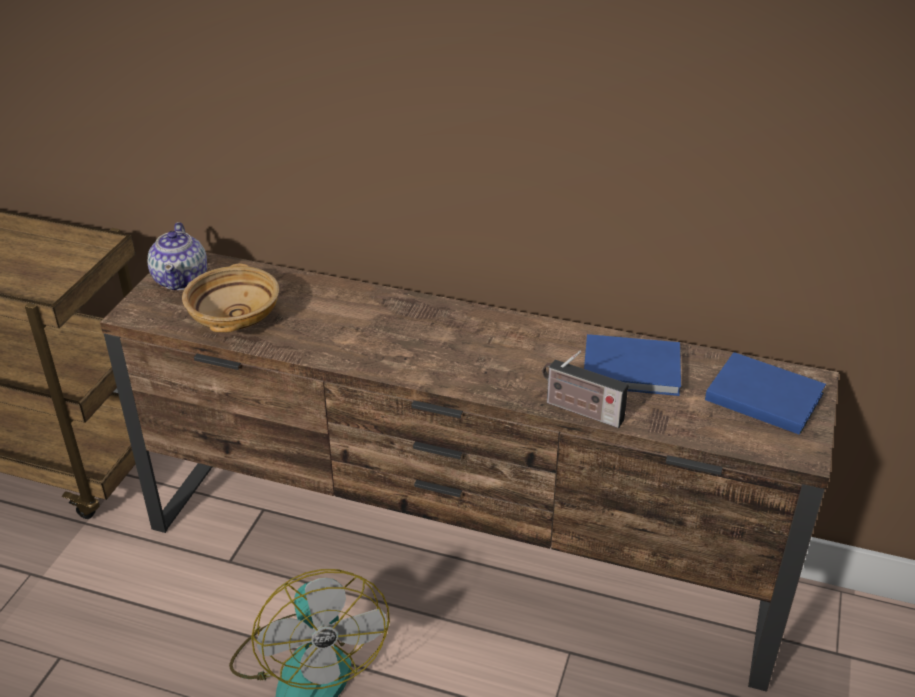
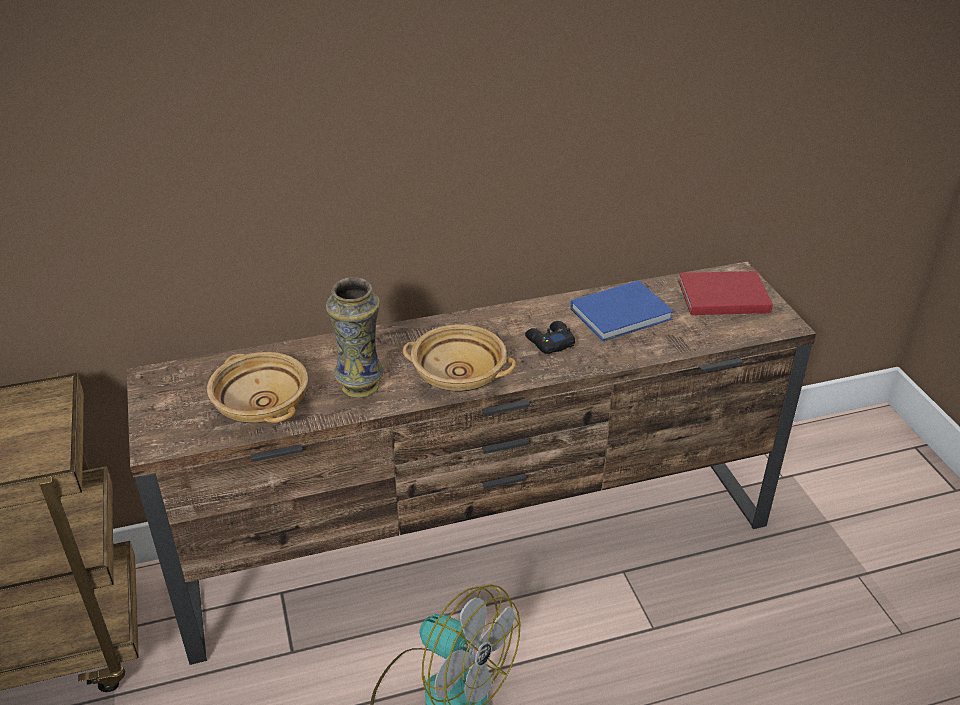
camera: 35 degrees left, 0 degrees up
teapot [147,222,207,290] -> none
radio [542,351,629,428] -> none
blue book [705,352,826,435] -> red book [678,271,773,315]
none -> vase [326,277,383,398]
none -> beige bowl [403,324,516,392]
none -> black game controller [525,321,575,354]

